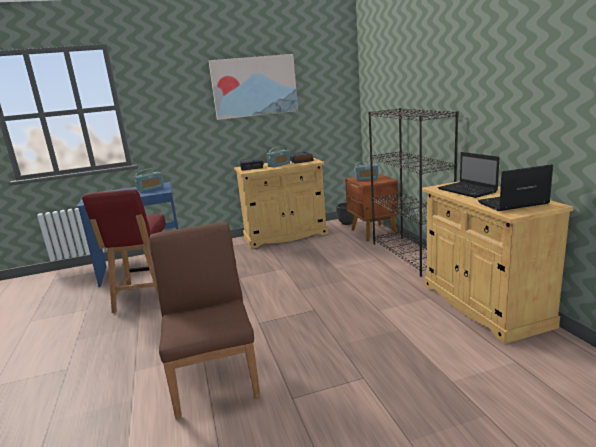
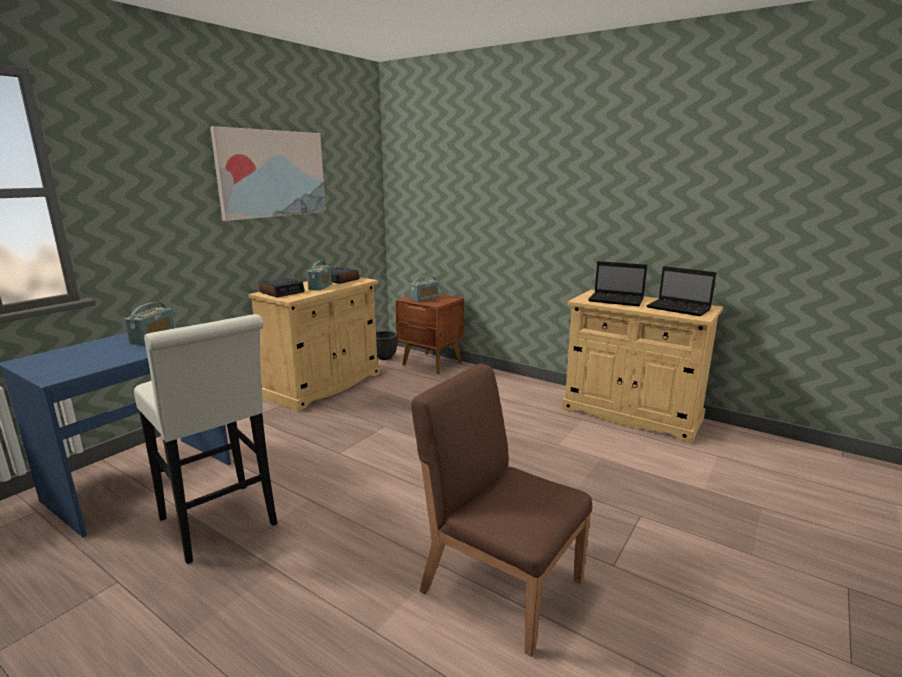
camera: 40 degrees left, 0 degrees up
red chair [82,189,166,313] -> white stool [134,314,278,564]
black bookcase [368,108,459,277] -> none
laptop [478,164,553,211] -> laptop turned 90 degrees counterclockwise [646,266,716,316]

